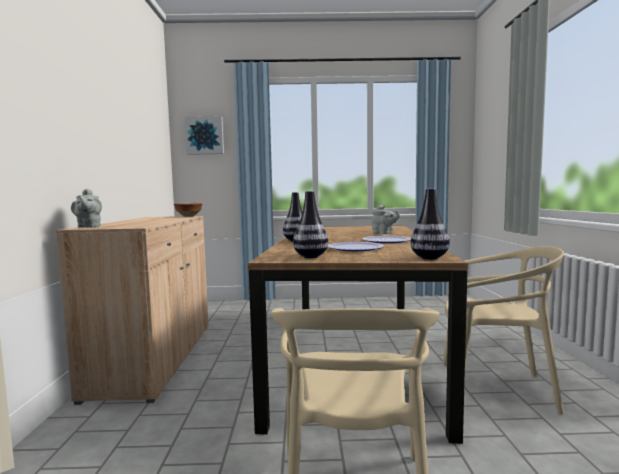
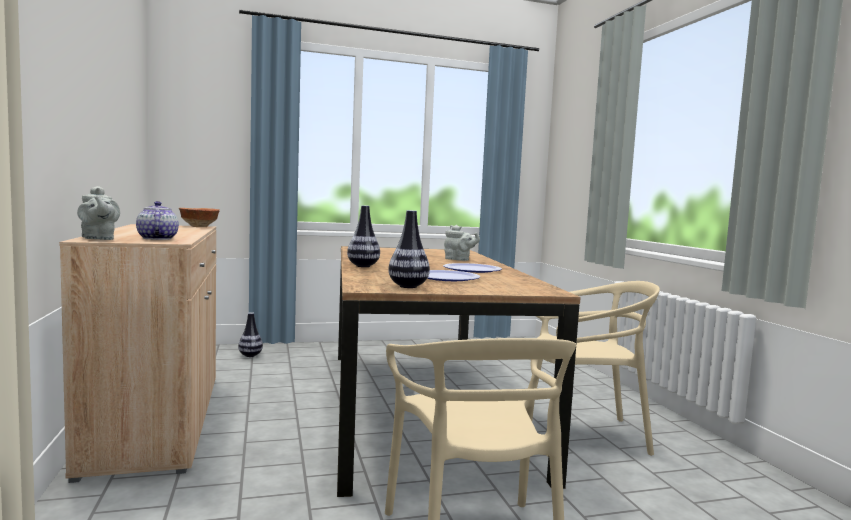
camera: 15 degrees left, 0 degrees up
picture [185,116,224,155] -> none
vase [410,189,450,260] -> vase moved to [238,312,263,357]
none -> teapot [136,201,179,240]

